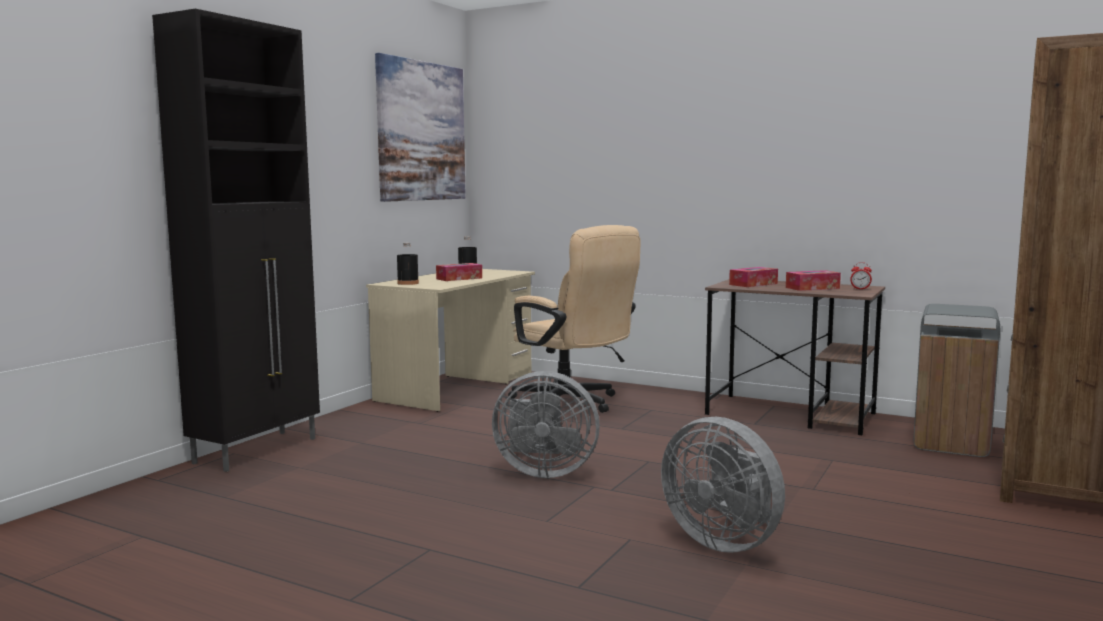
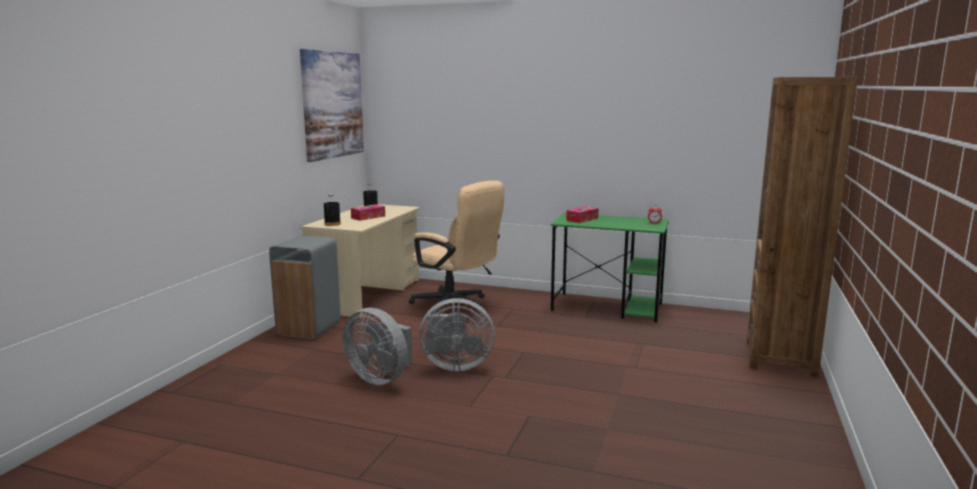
camera: 10 degrees left, 5 degrees up
black cabinet [152,9,320,472] -> none
grey fan [661,417,785,553] -> grey fan moved to [343,307,412,385]
brown desk [705,279,885,436] -> green desk [551,213,669,322]
tissue box [786,270,841,291] -> none
grey trash can [914,304,1000,457] -> grey trash can moved to [269,236,341,339]

